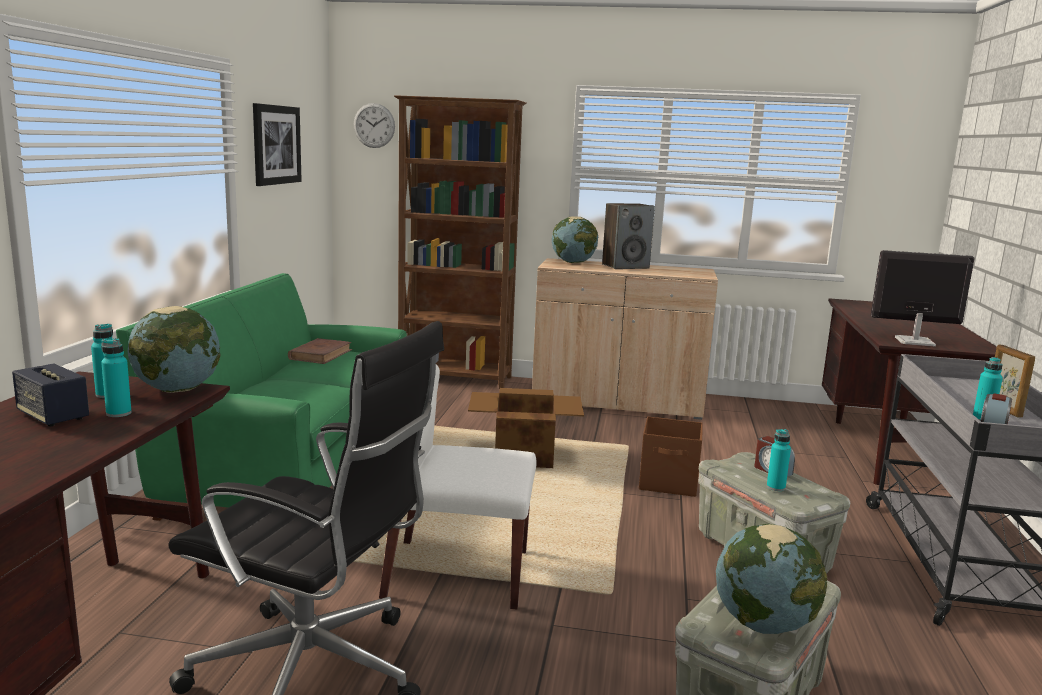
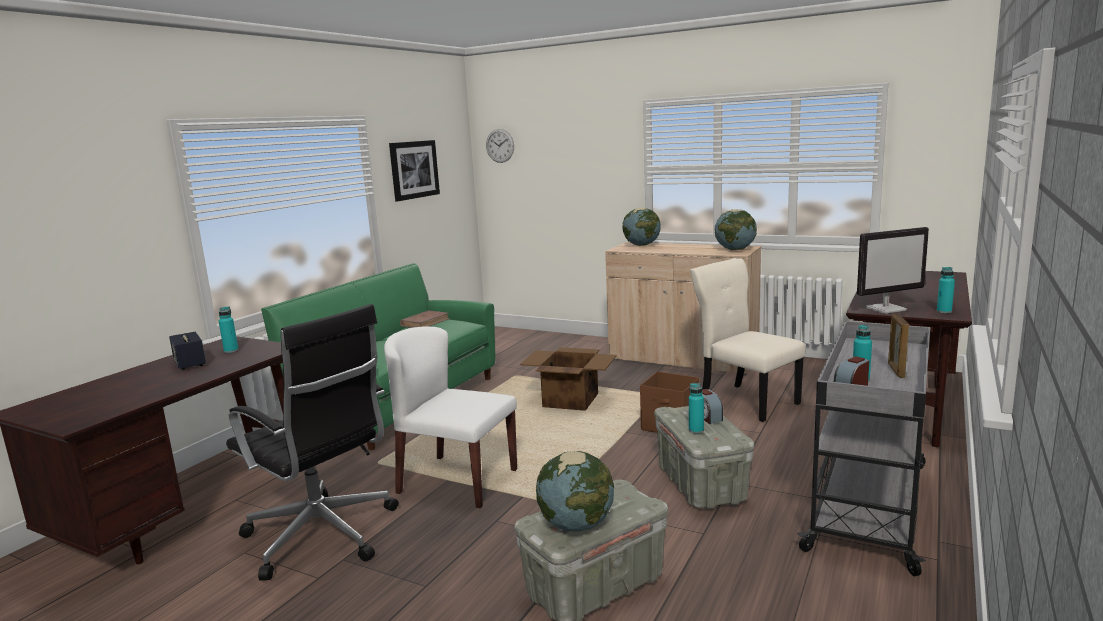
camera: 20 degrees right, 0 degrees up
turquoise bottle [101,338,132,417] -> turquoise bottle moved to [937,267,955,313]
globe [127,306,221,393] -> globe moved to [715,209,757,250]
brown bookcase [394,95,527,389] -> none
speaker [602,203,655,269] -> none
monitor [871,250,975,347] -> monitor turned 135 degrees clockwise [857,227,929,314]
none -> beige chair [690,258,805,422]

